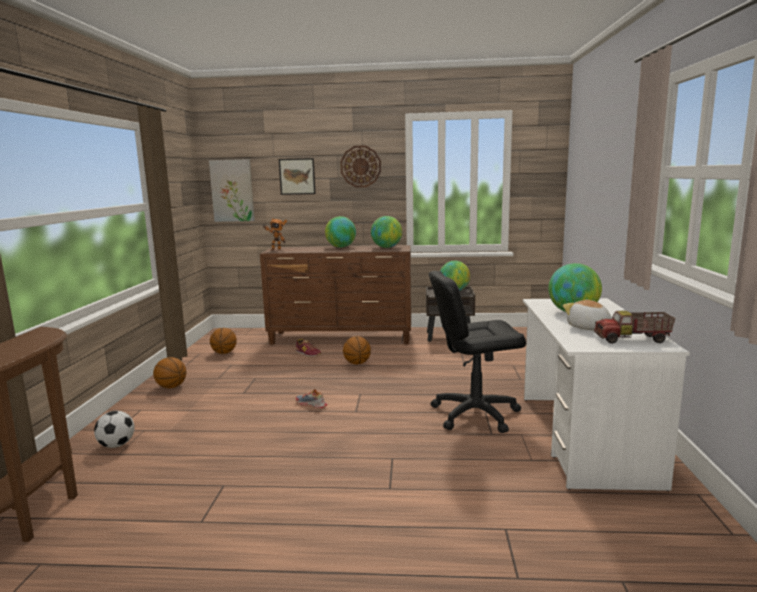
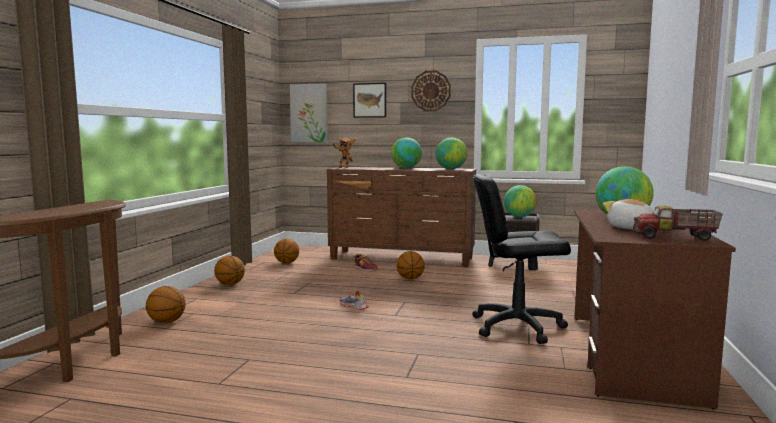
camera: 10 degrees right, 5 degrees down
football [94,411,135,448] -> basketball [146,286,186,323]
white desk [523,298,690,491] -> brown desk [574,210,736,409]

